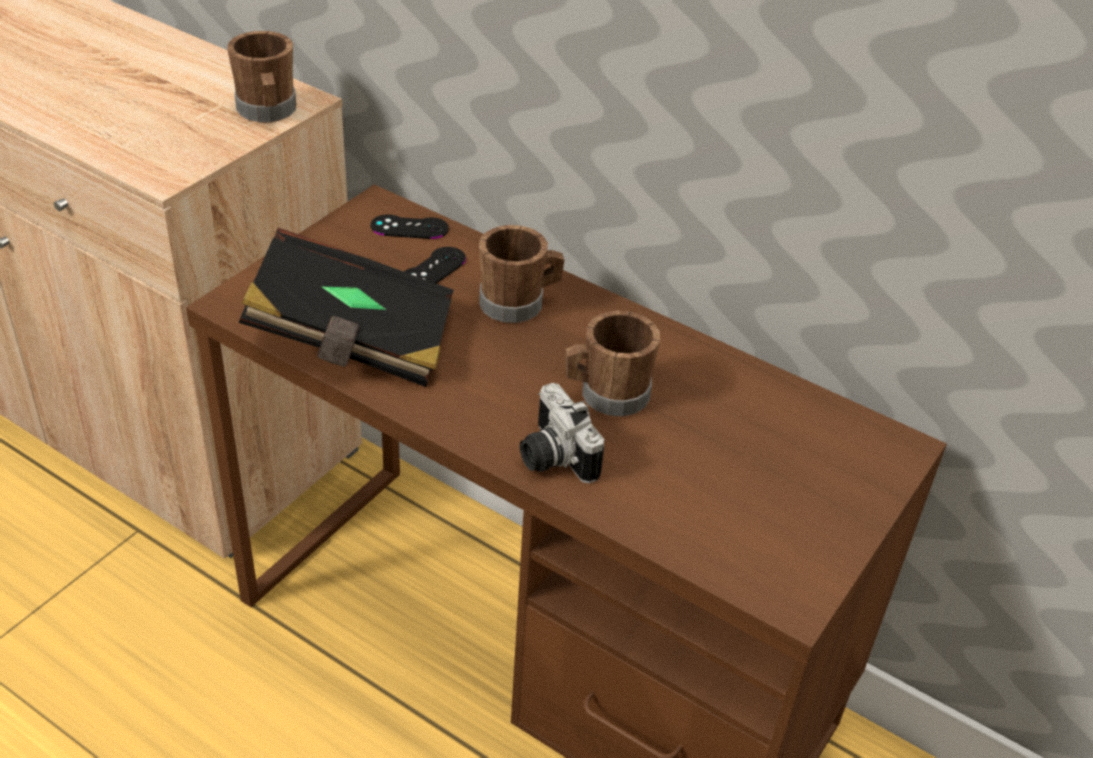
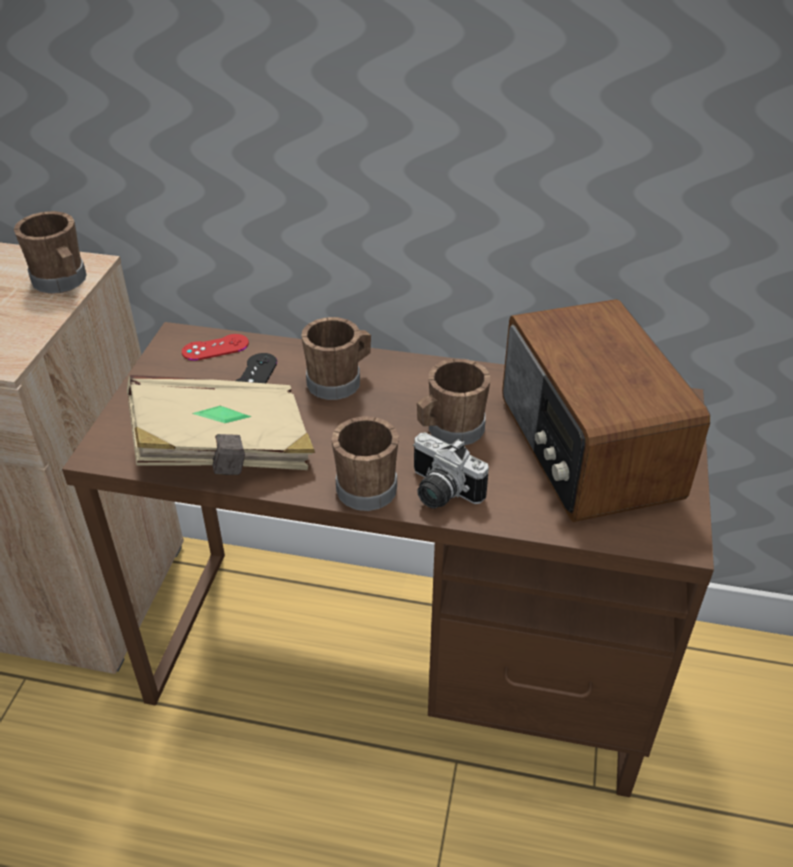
camera: 20 degrees left, 0 degrees up
black book [239,228,454,387] -> beige book [127,375,315,475]
black game controller [371,214,449,239] -> red game controller [182,334,249,361]
none -> brown mug [331,416,399,511]
none -> radio [502,299,710,522]

